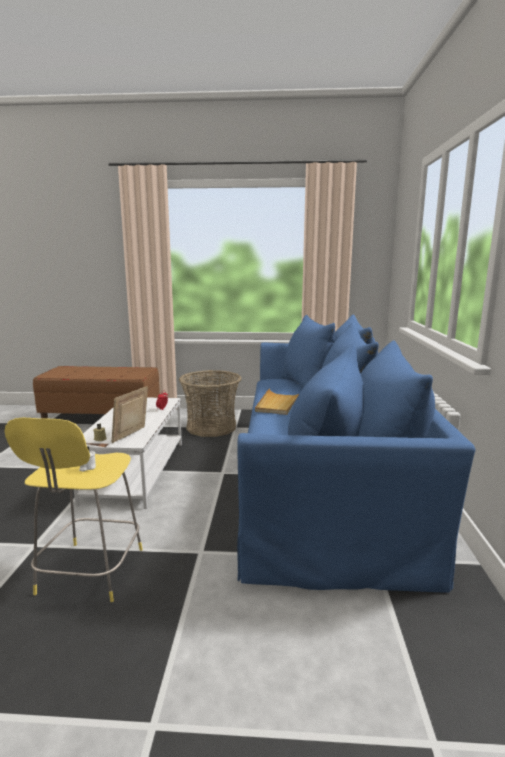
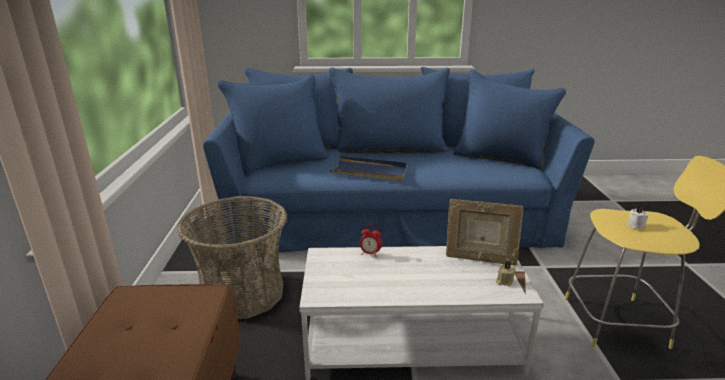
camera: 95 degrees left, 10 degrees up
beige tray [255,388,300,415] -> blue tray [330,156,407,181]

